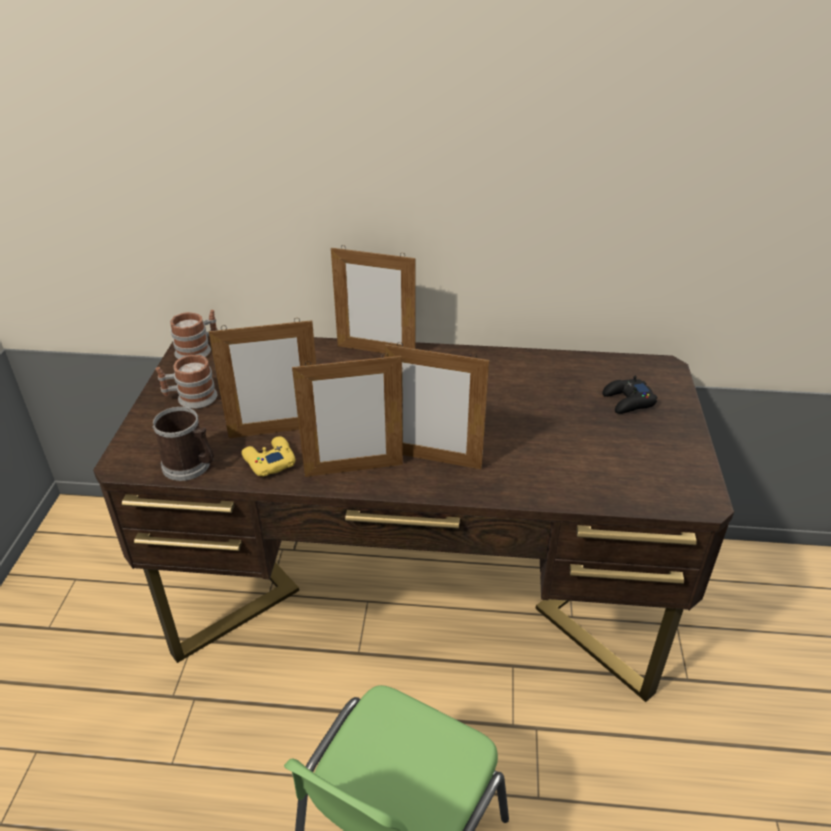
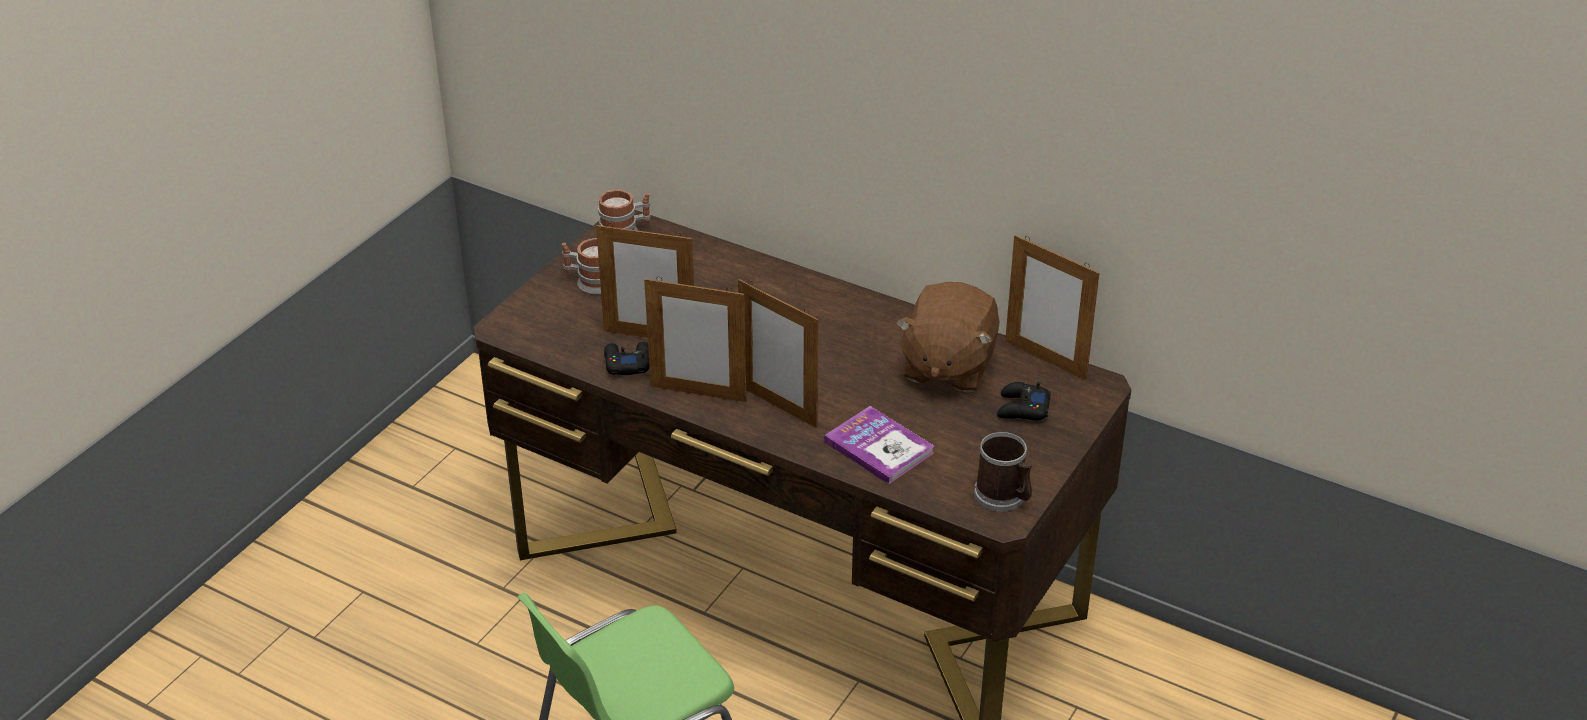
camera: 25 degrees right, 0 degrees up
mug [152,407,214,481] -> mug moved to [974,432,1032,512]
yellow game controller [242,436,295,477] -> black game controller [604,342,649,375]
picture frame [331,245,415,353] -> picture frame moved to [1005,235,1099,380]
none -> book [824,406,934,484]
none -> brown plush toy [896,282,1000,392]

